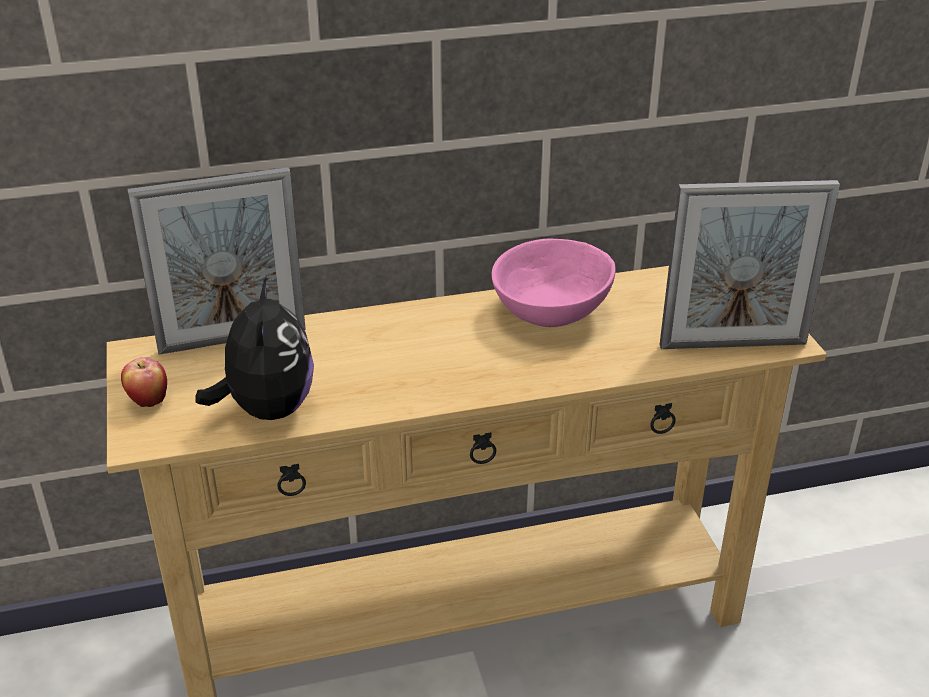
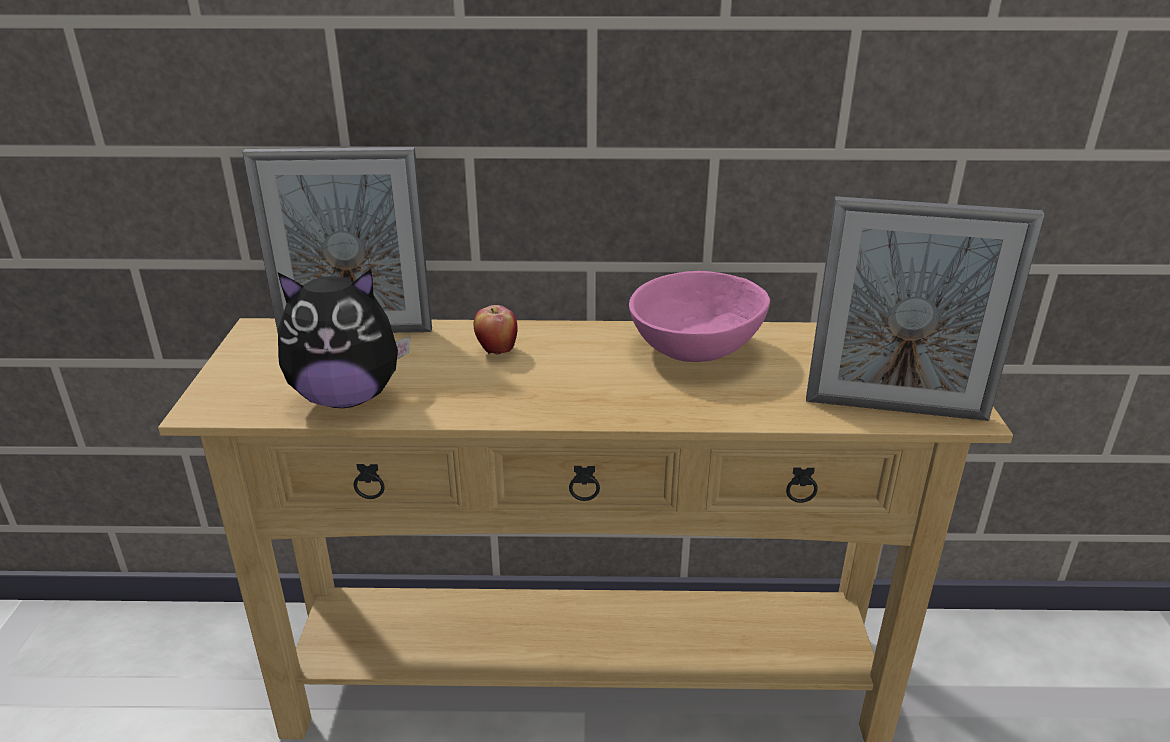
camera: 15 degrees right, 5 degrees down
apple [121,357,167,408] -> apple moved to [474,305,518,355]
plush toy [196,276,314,420] -> plush toy turned 75 degrees clockwise [278,269,411,408]

